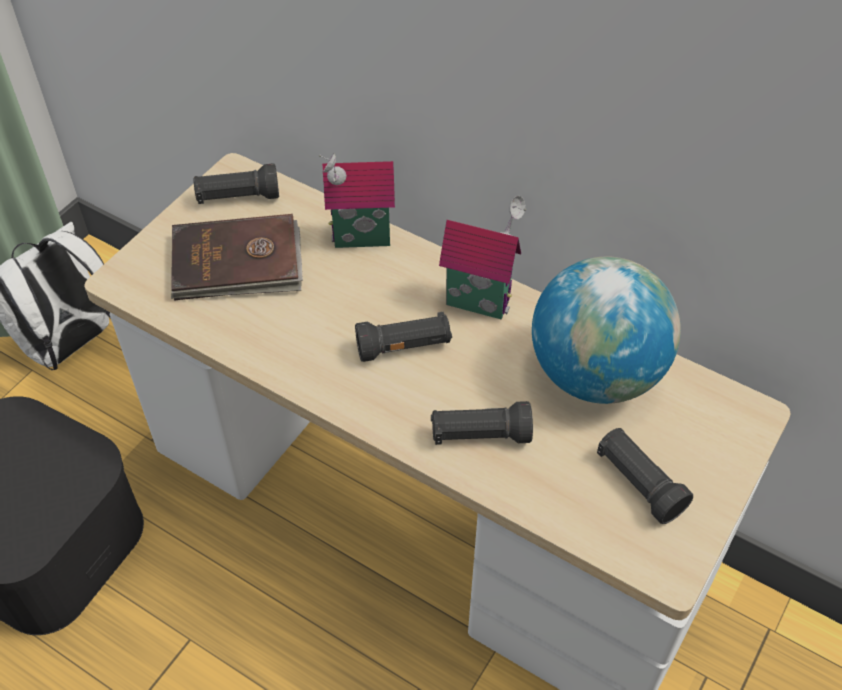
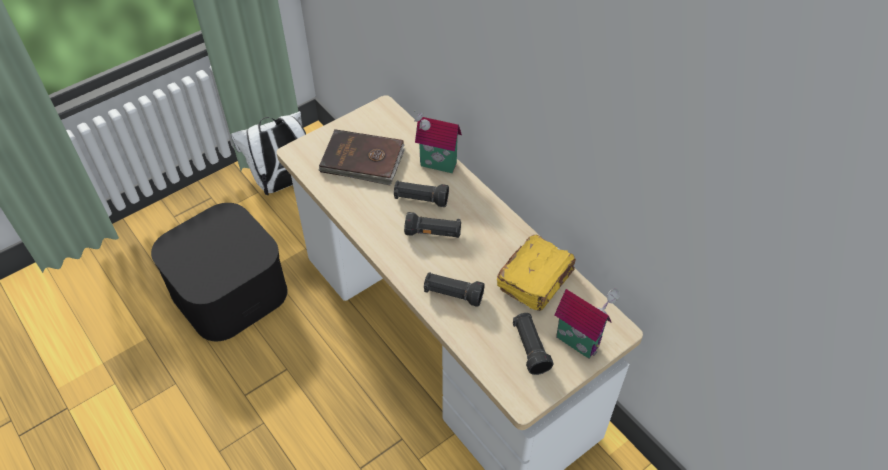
camera: 20 degrees right, 0 degrees up
black flashlight [193,163,279,204] -> black flashlight moved to [394,181,449,207]
toy house [439,196,526,320] -> toy house moved to [555,289,620,359]
globe [532,256,681,404] -> yellow book [497,235,576,311]

